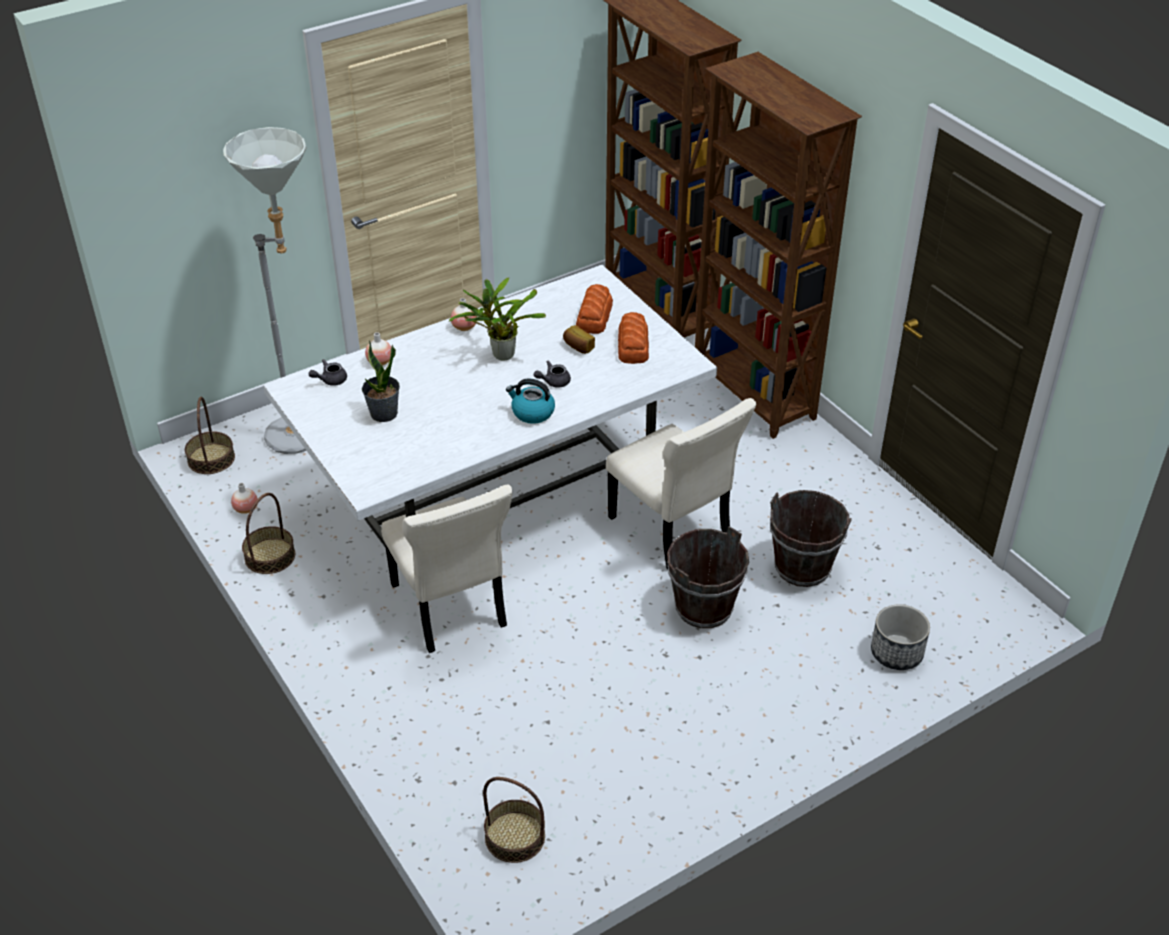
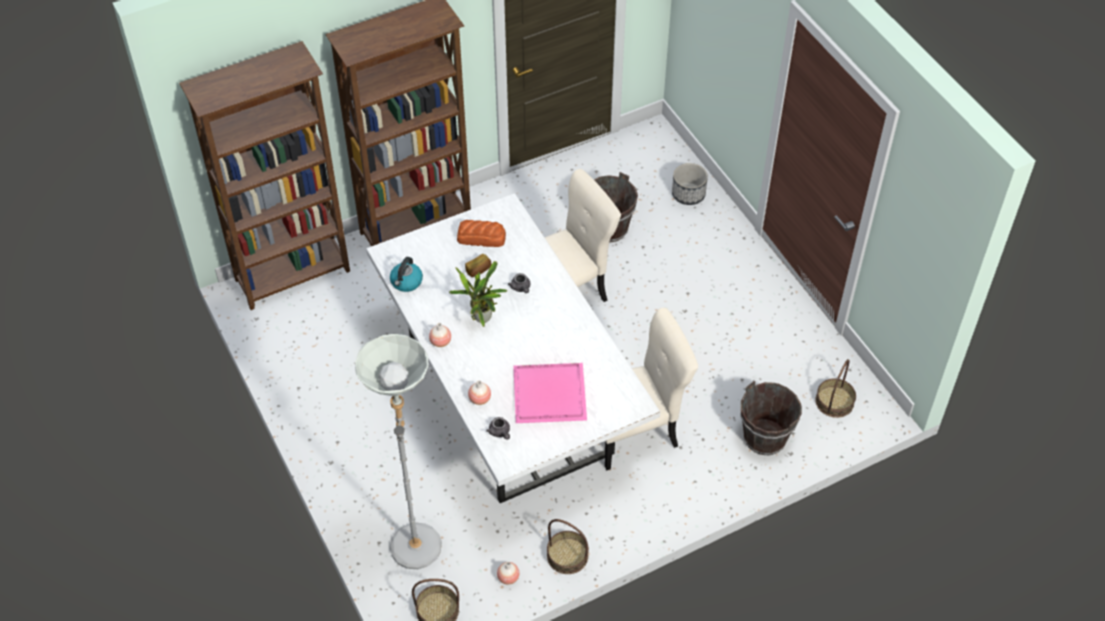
camera: 85 degrees left, 10 degrees up
potted plant [362,340,400,422] -> pink tray [513,363,587,423]
kettle [506,379,555,424] -> kettle moved to [390,257,423,292]
bread [576,284,613,334] -> none
brown bucket [667,526,749,628] -> brown bucket moved to [740,381,802,455]

